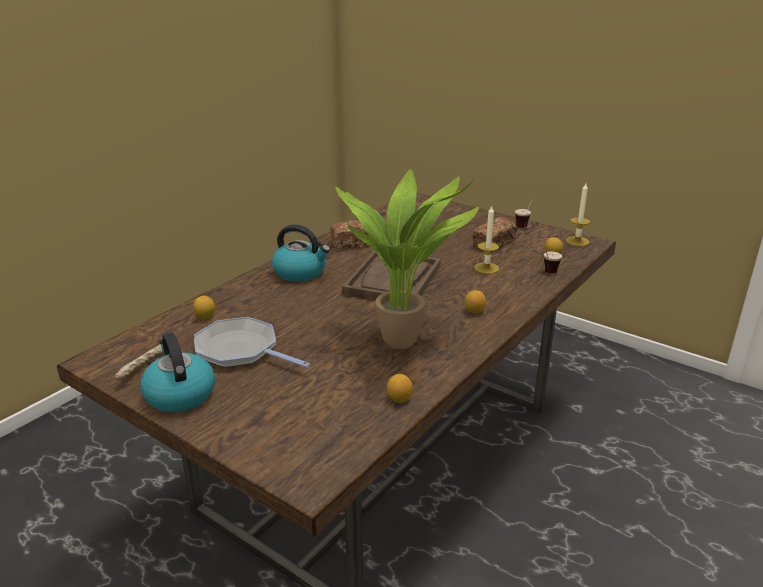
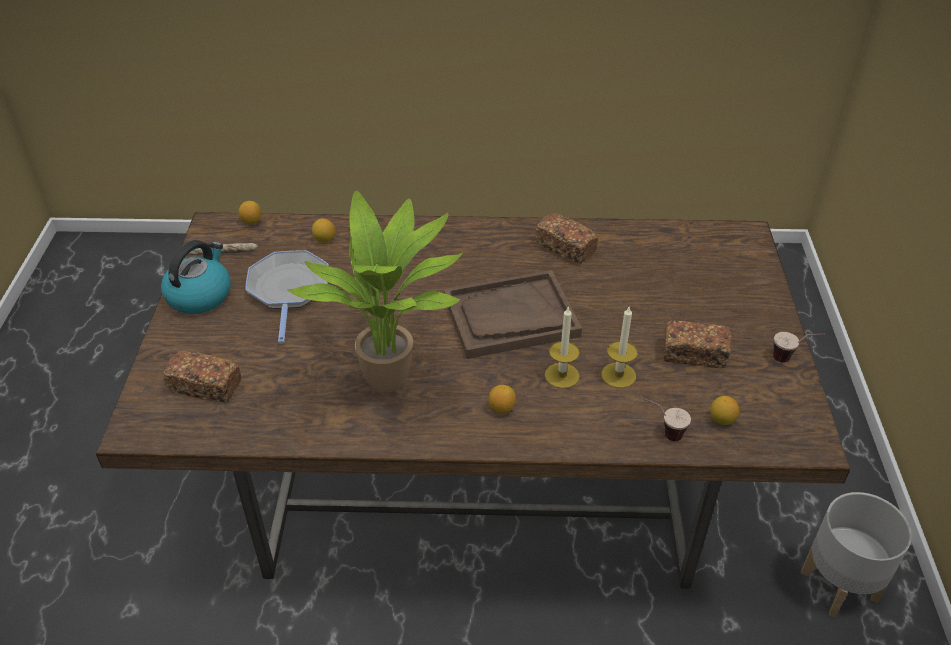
camera: 55 degrees right, 15 degrees up
kettle [272,224,330,282] -> none
lemon [387,374,413,403] -> lemon moved to [238,201,261,225]
candle [566,183,591,246] -> candle moved to [545,306,580,389]
none -> bread [163,351,241,403]
none -> grey planter [801,492,912,617]

